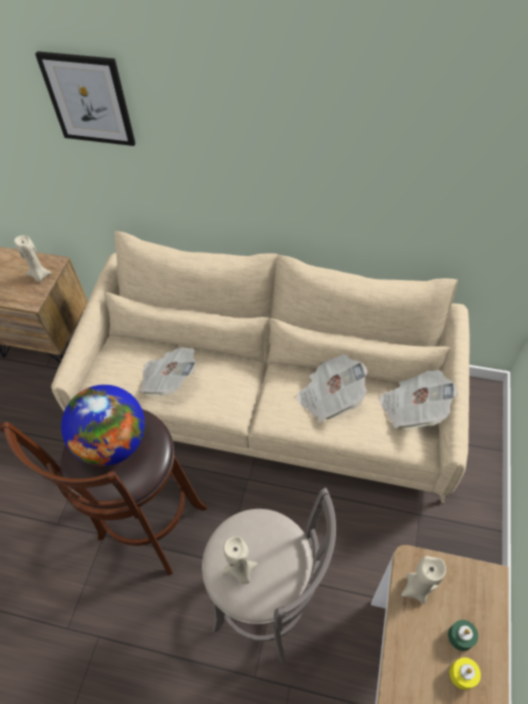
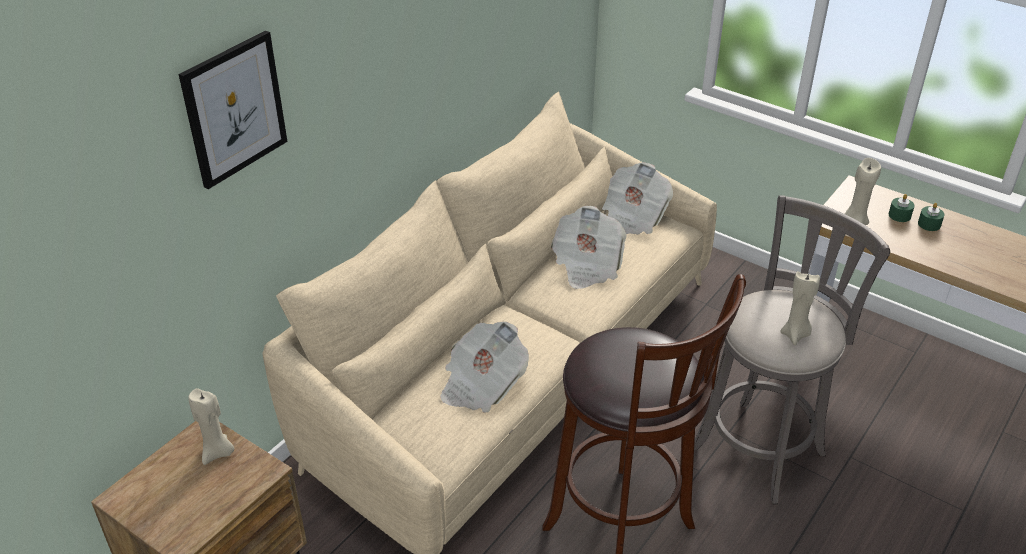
camera: 70 degrees left, 15 degrees down
globe [61,385,145,466] -> none
yellow candle [449,657,481,690] -> green candle [918,203,945,231]

